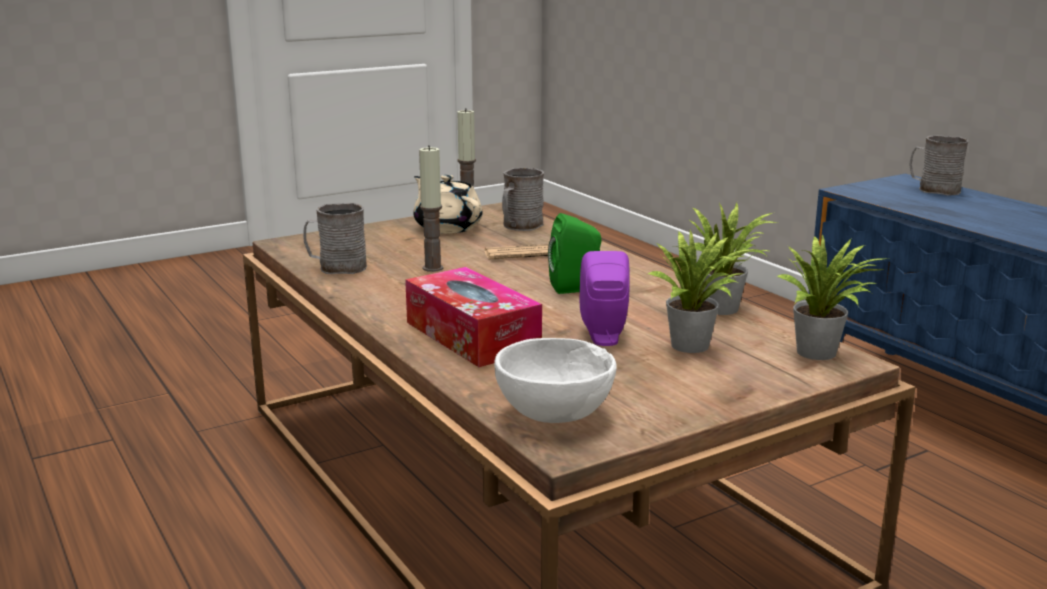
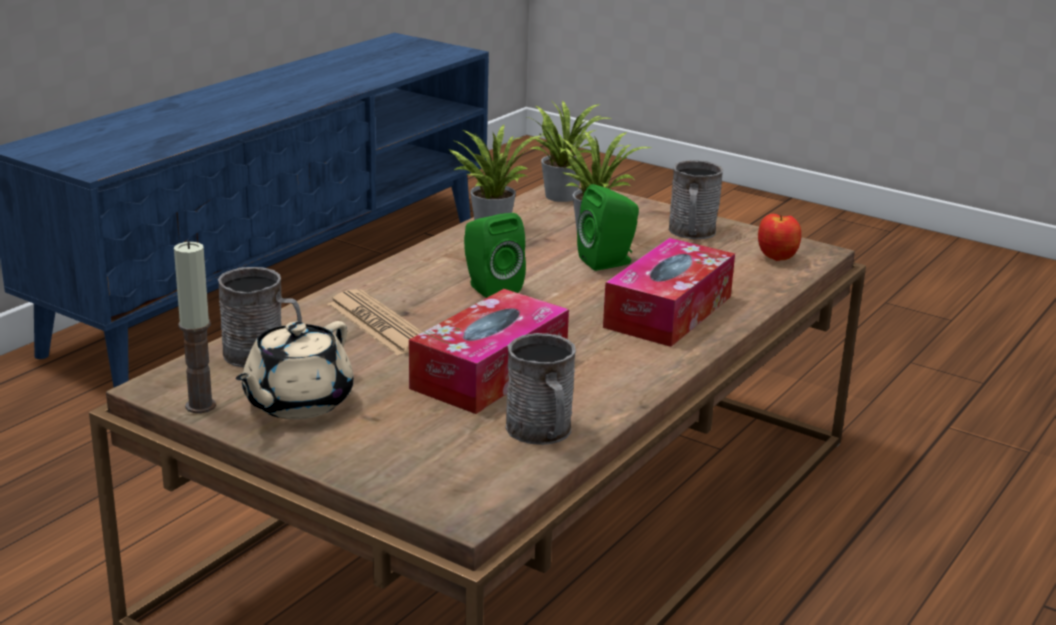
camera: 115 degrees left, 5 degrees up
candle [419,145,444,272] -> tissue box [409,289,569,414]
white bowl [494,338,617,423] -> apple [758,214,801,261]
purple speaker [580,251,630,346] -> green speaker [577,184,639,271]
grey mug [910,135,969,196] -> grey mug moved to [669,160,723,239]

